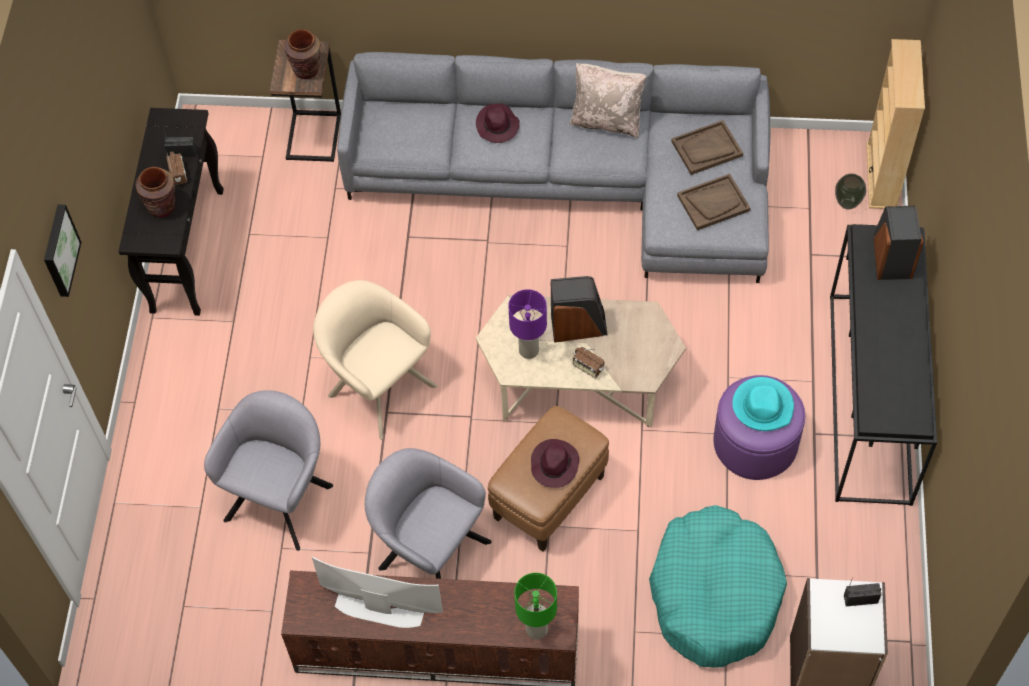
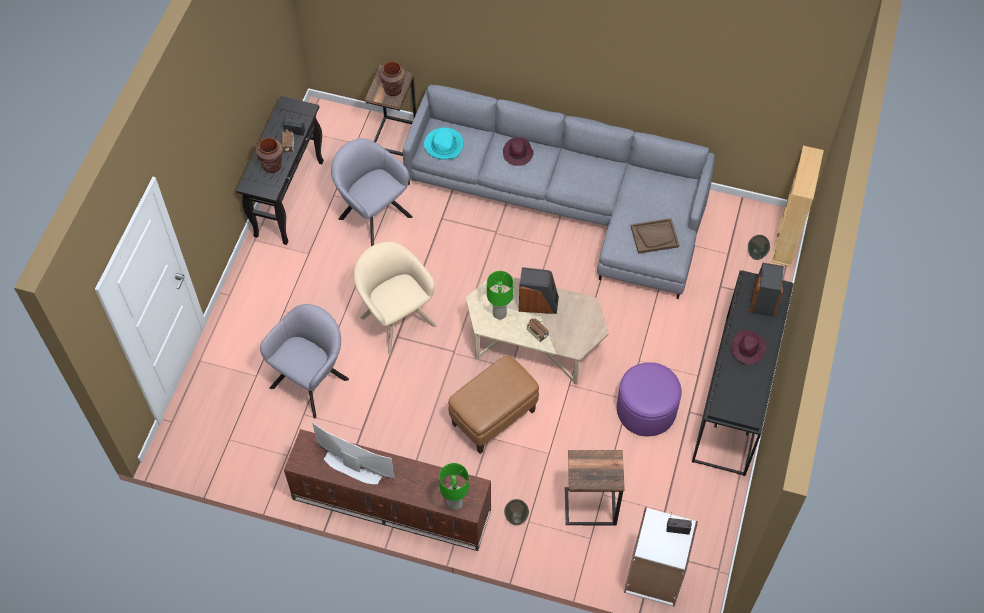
camera: 10 degrees right, 0 degrees up
picture [44,205,82,297] -> none
grey armchair [365,448,492,579] -> grey armchair moved to [331,138,413,246]
purple table lamp [508,289,547,359] -> green table lamp [487,271,514,319]
purple hat [531,439,579,488] -> purple hat moved to [731,330,766,364]
beige pillow [569,63,647,138] -> none
turquoise dog bed [649,505,787,668] -> side table [565,450,625,525]
brown tray [671,120,743,175] -> none
turquoise hat [732,377,794,431] -> turquoise hat moved to [424,127,464,159]
none -> vase [504,499,529,526]

